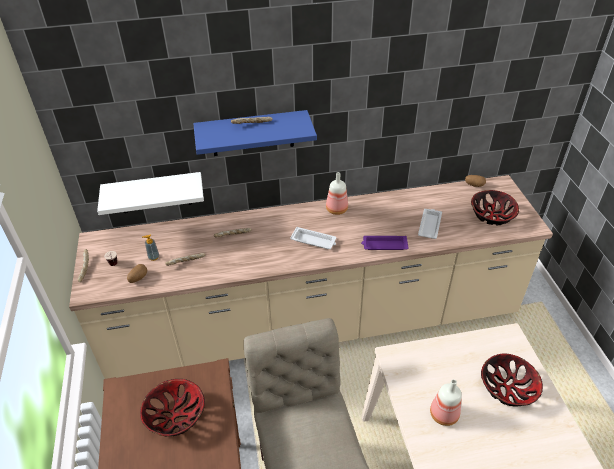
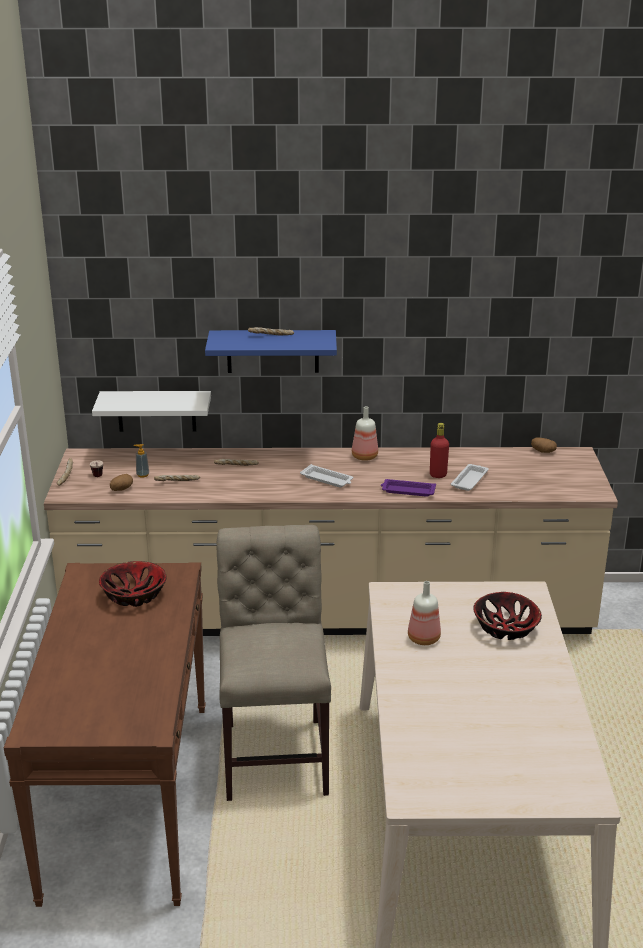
camera: 10 degrees right, 15 degrees down
bowl [471,190,519,225] -> none
none -> red bottle [430,423,449,478]

